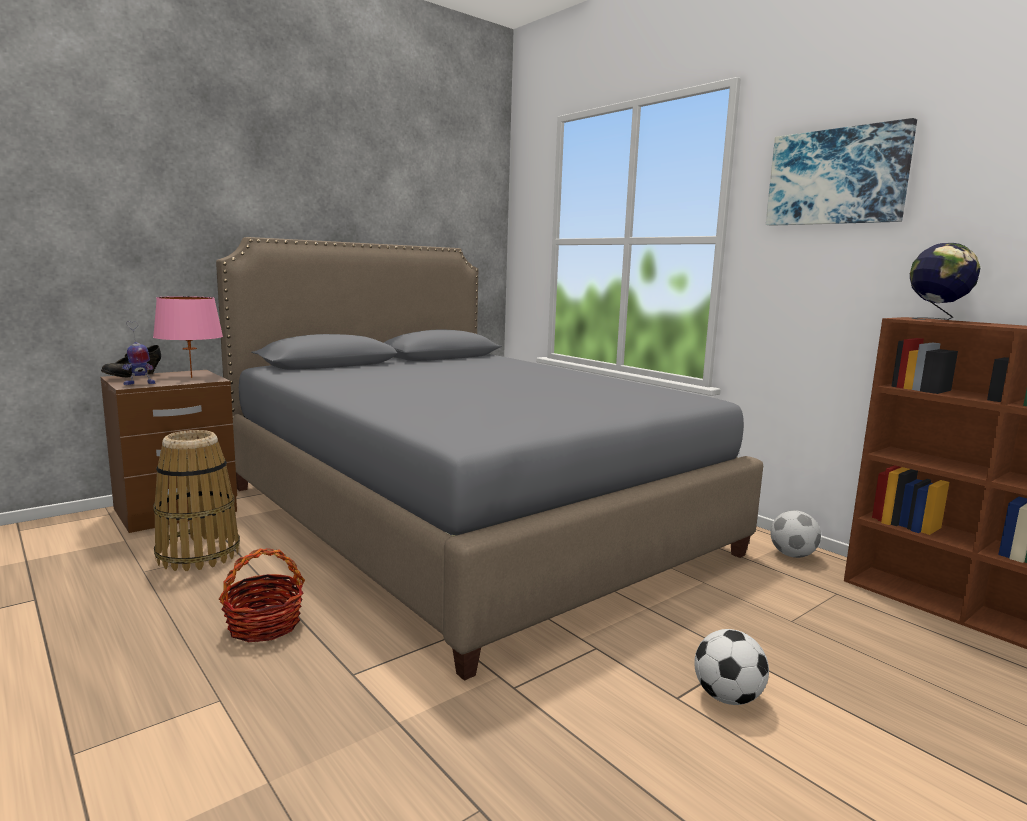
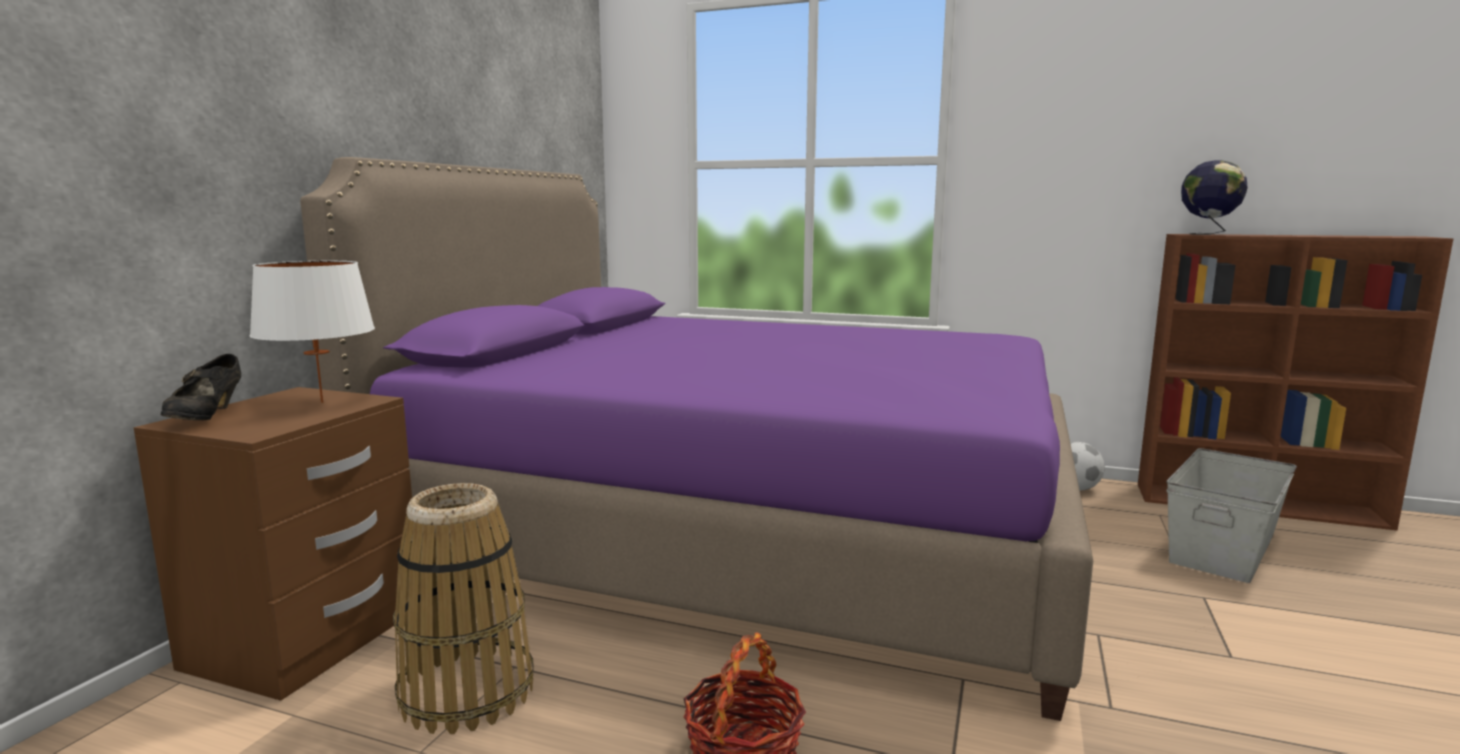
camera: 30 degrees left, 0 degrees up
toy robot [122,321,155,385] -> none
pink table lamp [153,296,223,378] -> white table lamp [249,261,375,403]
grey bed [216,237,763,681] -> purple bed [300,157,1093,721]
football [694,629,769,705] -> none
picture [766,118,917,226] -> none
none -> grey storage box [1166,448,1297,583]

